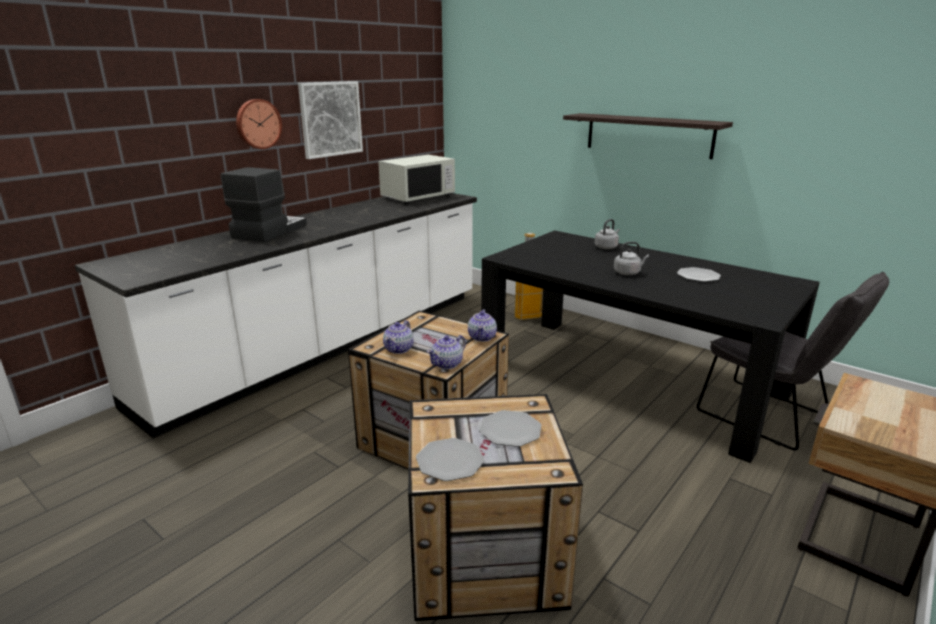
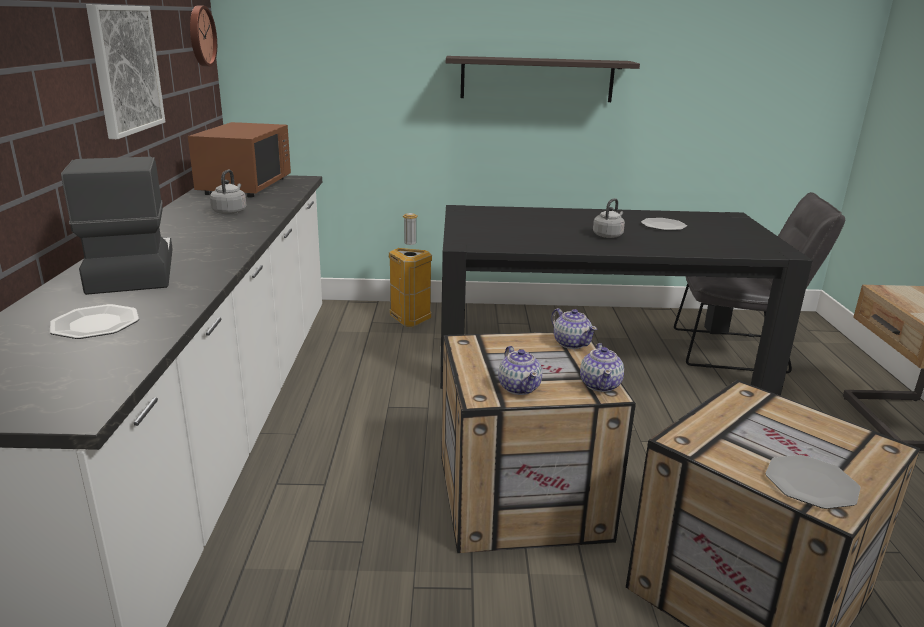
camera: 40 degrees left, 0 degrees up
wall clock [236,99,282,149] -> wall clock moved to [190,5,217,67]
white microwave [378,155,455,204] -> brown microwave [188,122,291,197]
plate [479,410,541,447] -> plate moved to [50,304,139,339]
grey kettle [594,219,619,249] -> grey kettle moved to [210,170,247,214]

